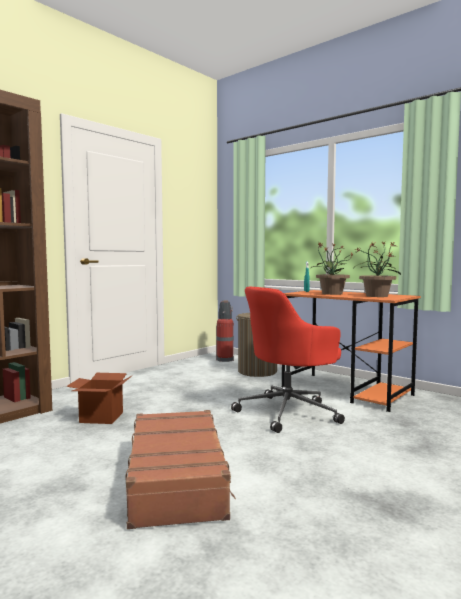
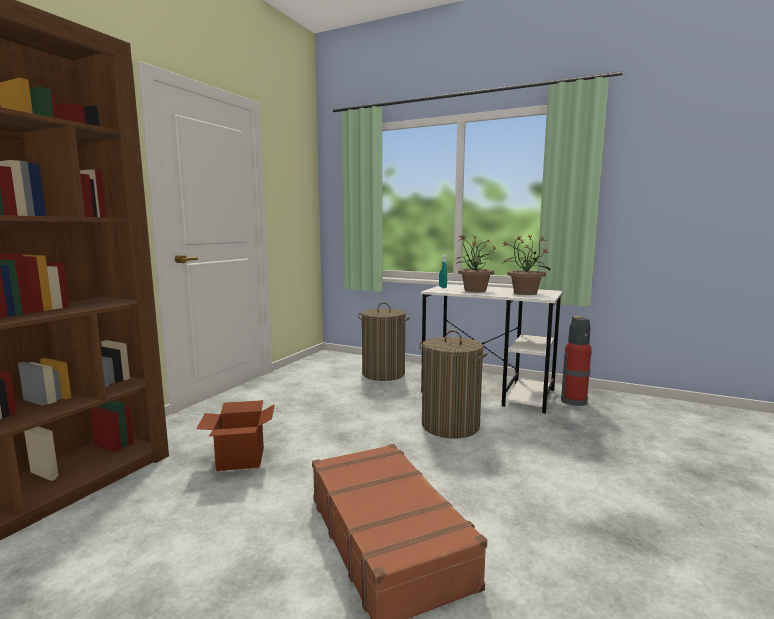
camera: 15 degrees left, 5 degrees up
fire extinguisher [216,300,234,362] -> fire extinguisher moved to [561,316,592,406]
red office chair [231,287,345,433] -> laundry basket [419,330,487,439]
orange desk [282,290,421,412] -> white desk [420,284,563,414]

